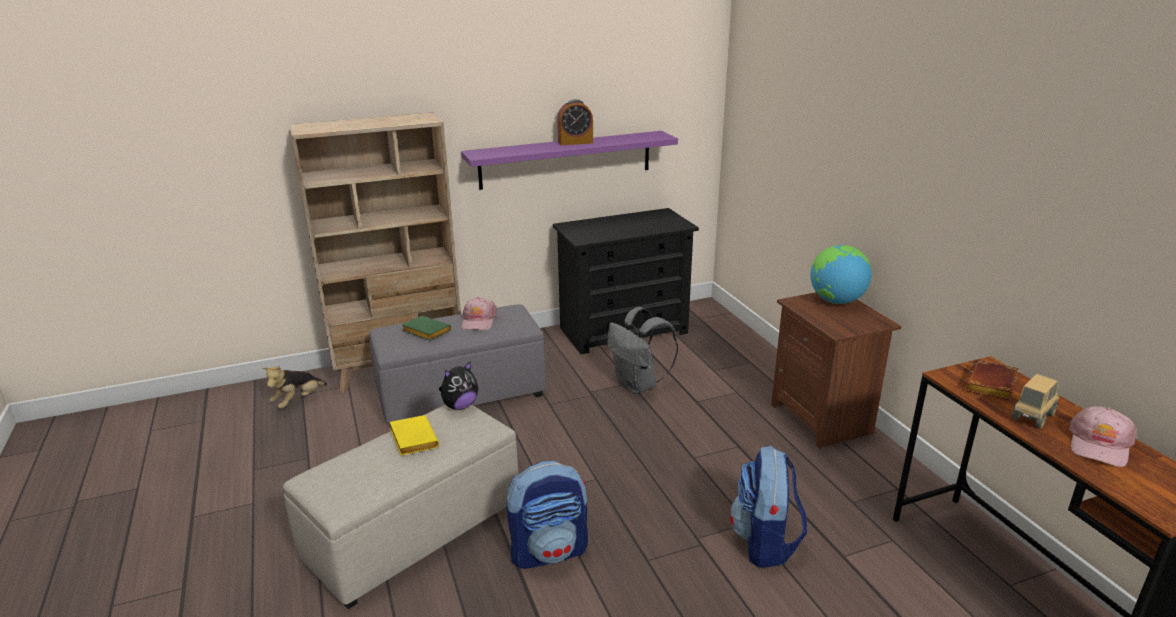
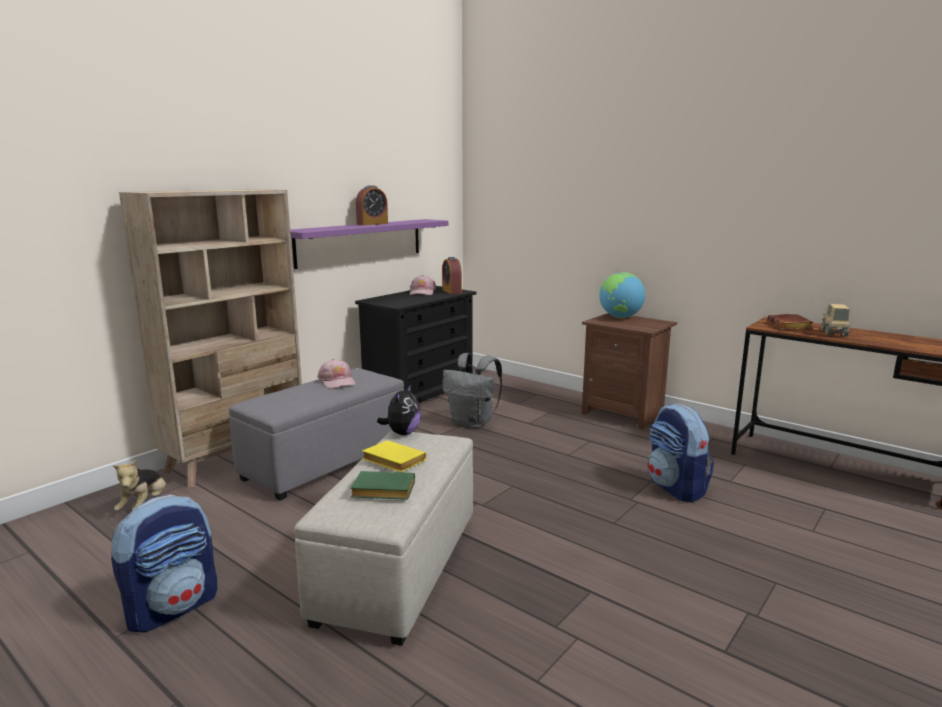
camera: 30 degrees left, 10 degrees down
green book [402,316,451,341] -> green book moved to [350,471,415,500]
backpack [506,461,588,569] -> backpack moved to [111,494,217,632]
pink cap [1069,406,1136,467] -> pink cap moved to [410,275,436,295]
none -> alarm clock [442,257,462,294]

